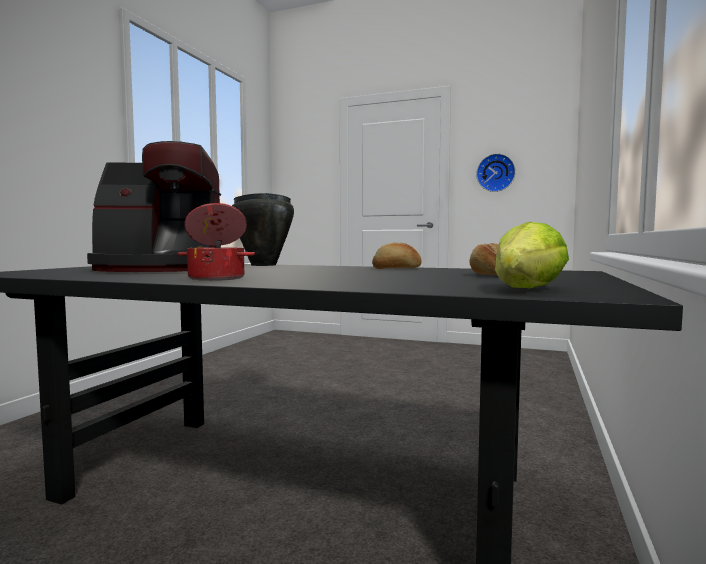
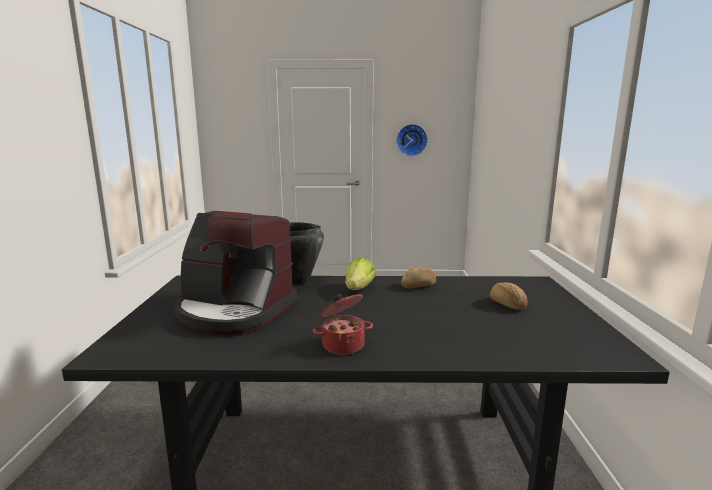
camera: 20 degrees left, 10 degrees up
coffee machine [87,141,221,272] -> coffee machine turned 45 degrees clockwise [174,211,297,335]
lettuce [495,222,569,289] -> lettuce moved to [345,257,376,290]

